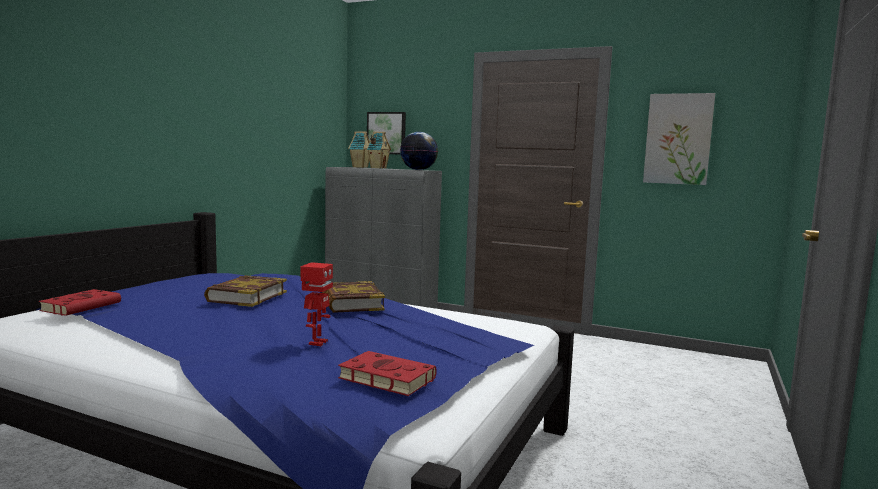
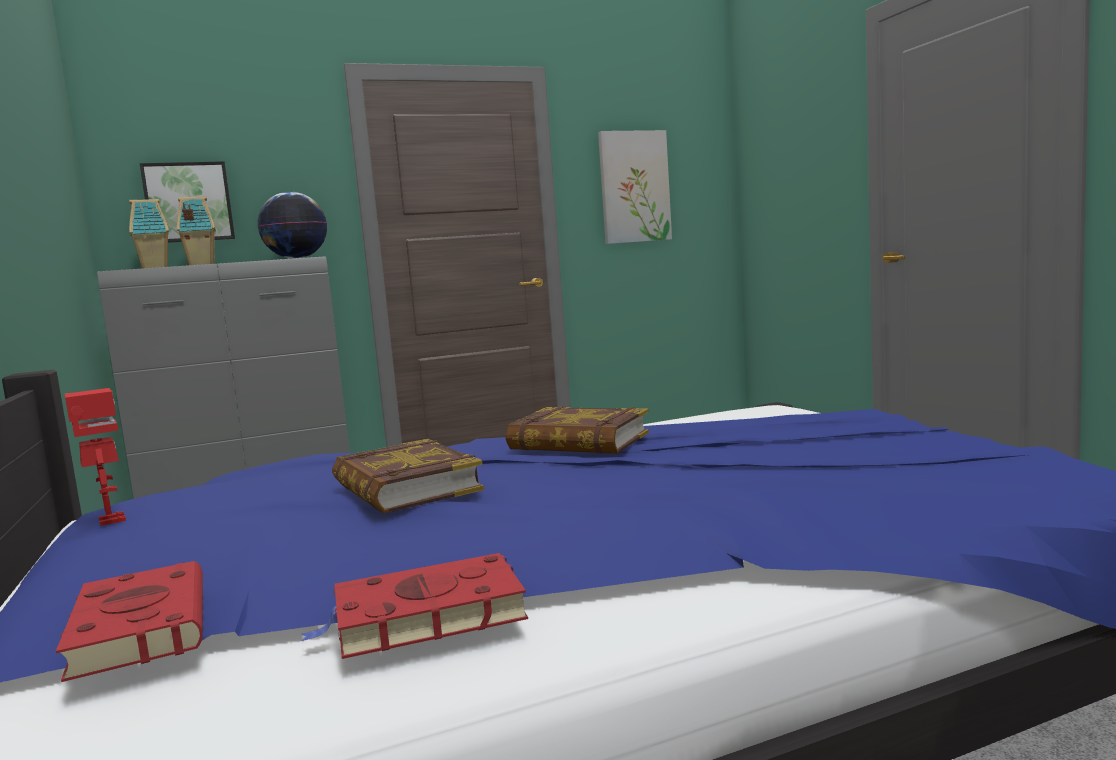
camera: 45 degrees left, 0 degrees up
toy robot [301,262,333,346] -> toy robot moved to [65,388,126,526]
red book [338,351,437,396] -> red book moved to [301,553,528,659]

